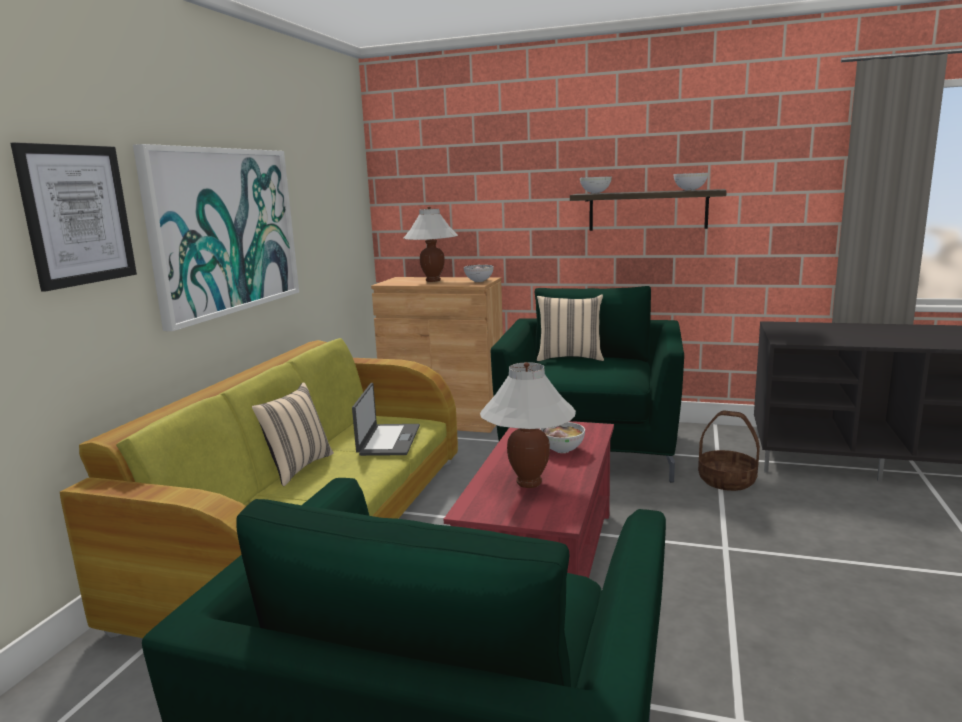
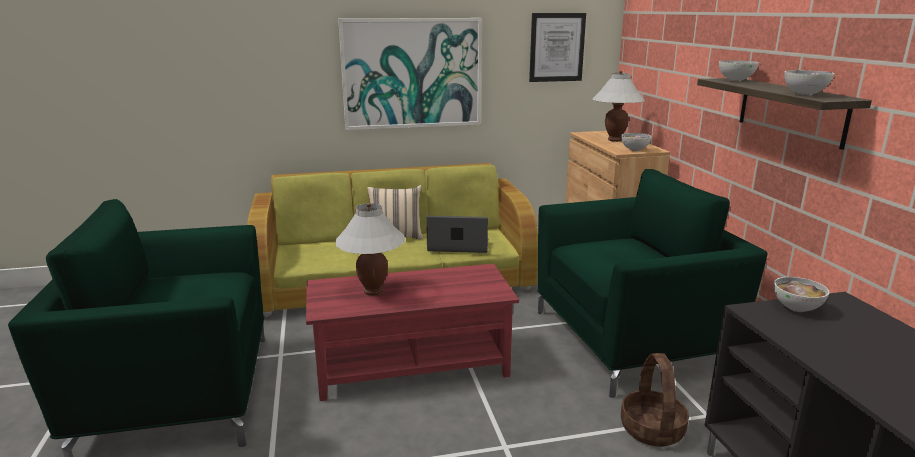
camera: 60 degrees right, 5 degrees up
picture [11,142,137,291] -> picture moved to [529,13,586,82]
laptop [352,383,420,456] -> laptop turned 150 degrees counterclockwise [426,216,488,253]
beige pillow [537,295,604,361] -> none
bowl [540,422,585,453] -> bowl moved to [774,277,830,312]

